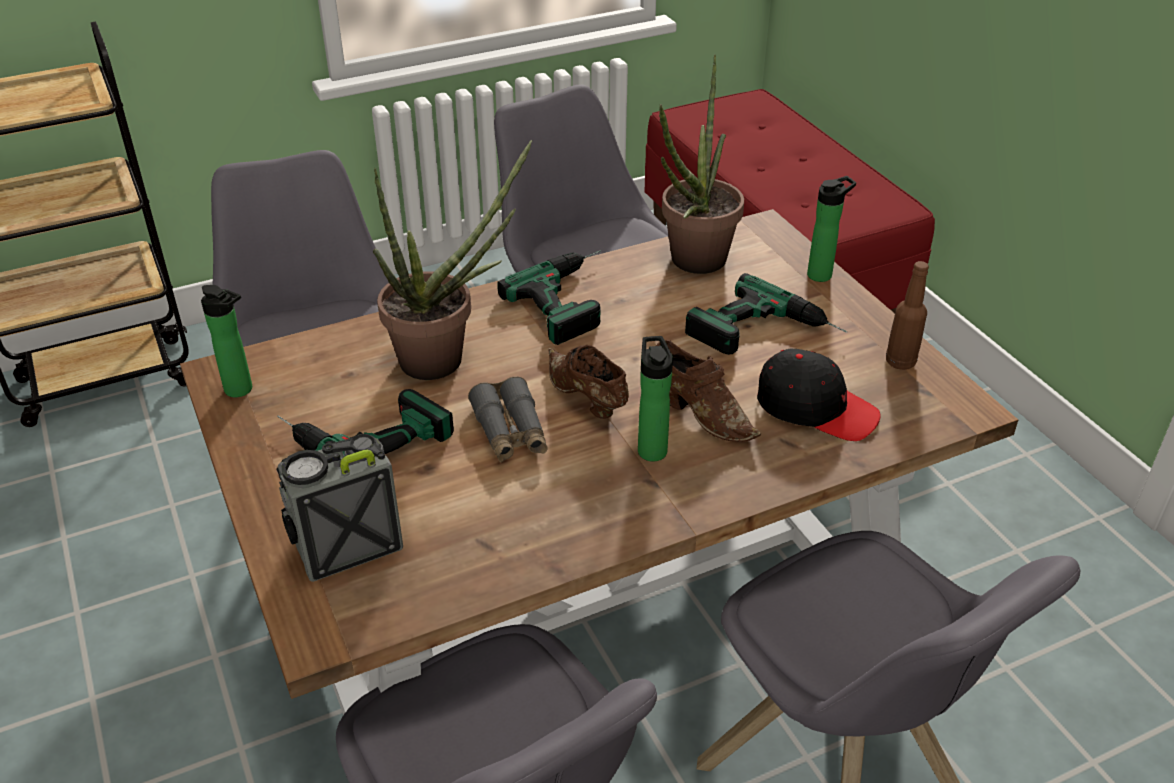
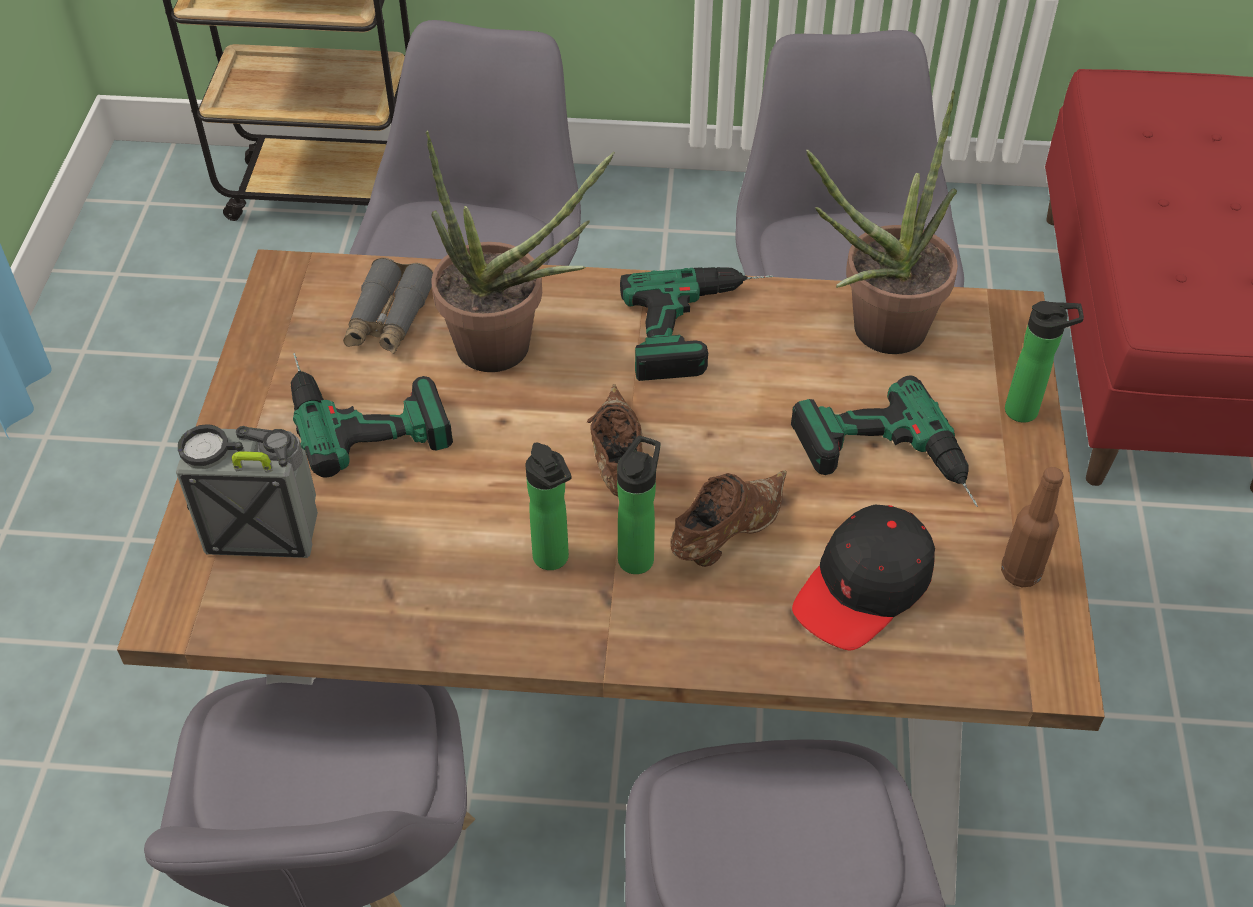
camera: 30 degrees right, 10 degrees up
bottle [201,285,252,397] -> bottle moved to [525,442,572,570]
grey binoculars [468,377,548,462] -> grey binoculars moved to [343,258,433,354]
brown shoe [656,340,761,442] -> brown shoe turned 120 degrees counterclockwise [671,470,787,567]
black cap [757,349,881,441] -> black cap turned 75 degrees clockwise [792,504,935,650]

